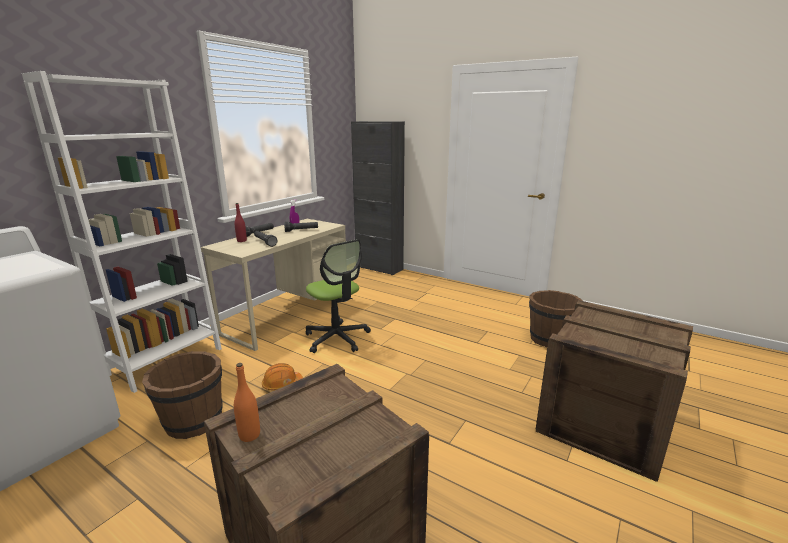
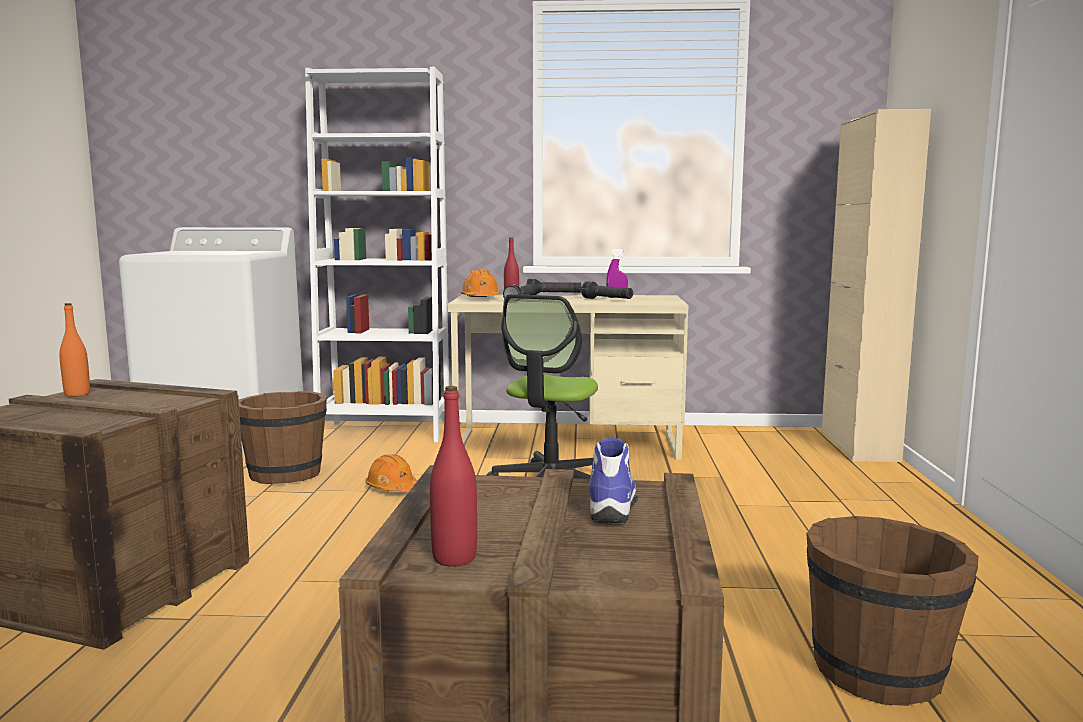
camera: 60 degrees right, 10 degrees down
black cabinet [351,121,405,276] -> beige cabinet [821,109,931,462]
none -> red bottle [430,386,477,567]
none -> orange hard hat [460,269,500,297]
none -> shoe [589,437,638,524]

